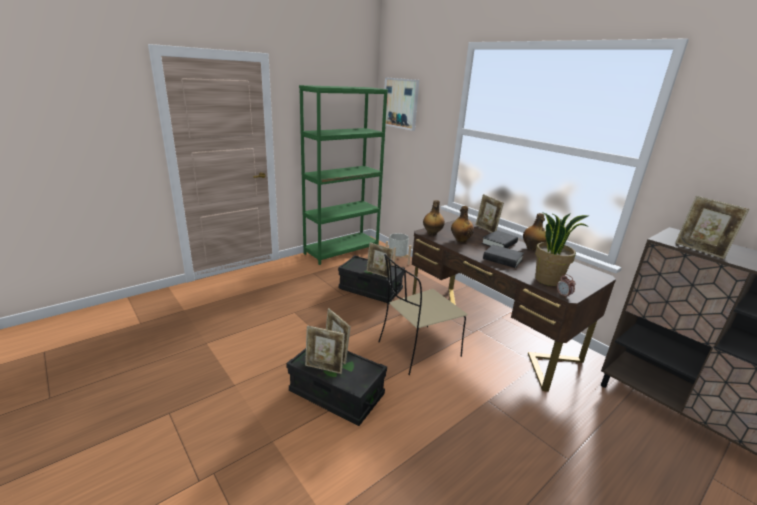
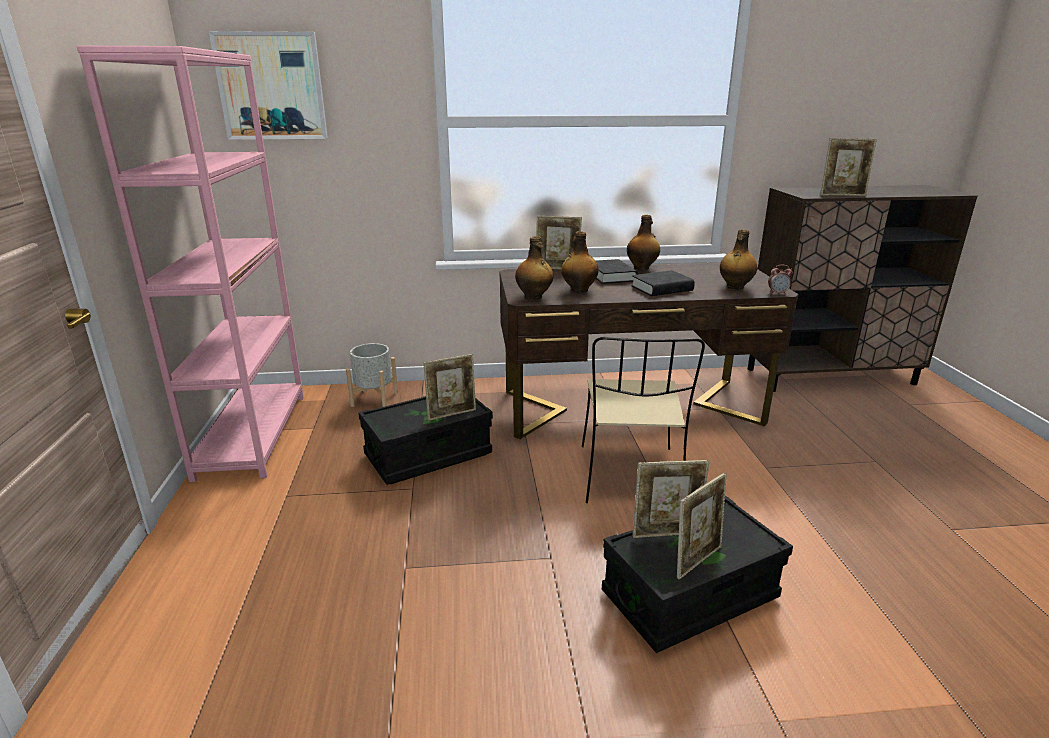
camera: 55 degrees left, 0 degrees up
green bookcase [299,85,388,265] -> pink bookcase [76,46,304,483]
potted plant [535,212,589,286] -> bottle [720,229,757,290]

